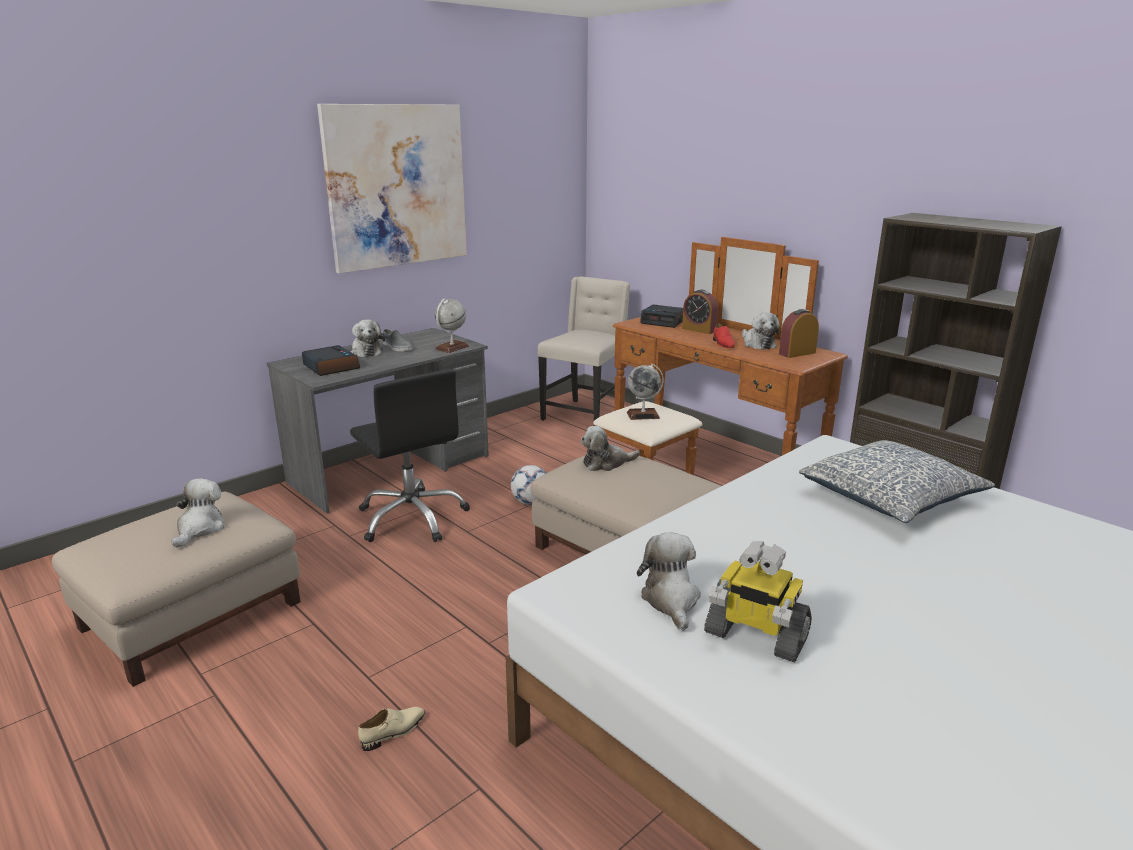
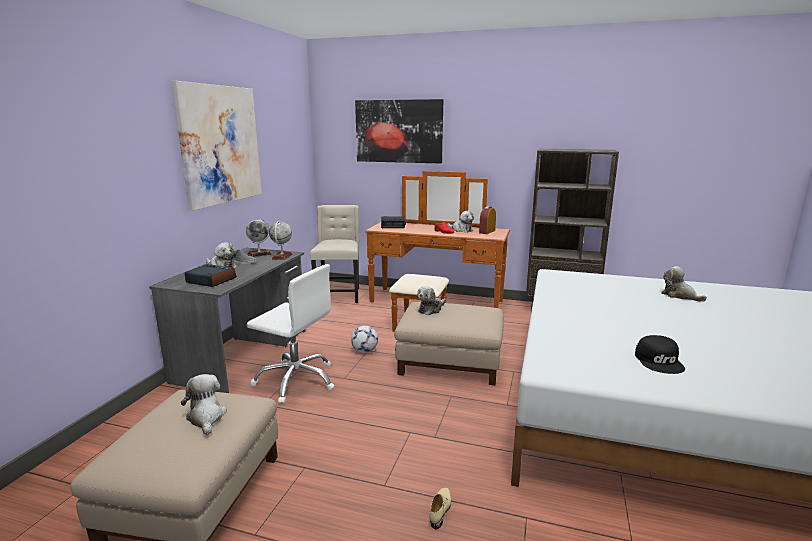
camera: 30 degrees left, 5 degrees down
black office chair [350,369,470,542] -> white office chair [247,264,334,404]
globe [627,364,664,420] -> globe moved to [246,218,271,257]
plush toy [637,532,701,631] -> plush toy moved to [661,266,707,302]
alarm clock [682,290,718,334] -> none
toy robot [704,541,812,662] -> black cap [635,335,685,374]
pillow [799,440,995,523] -> none
none -> picture [355,99,443,164]

